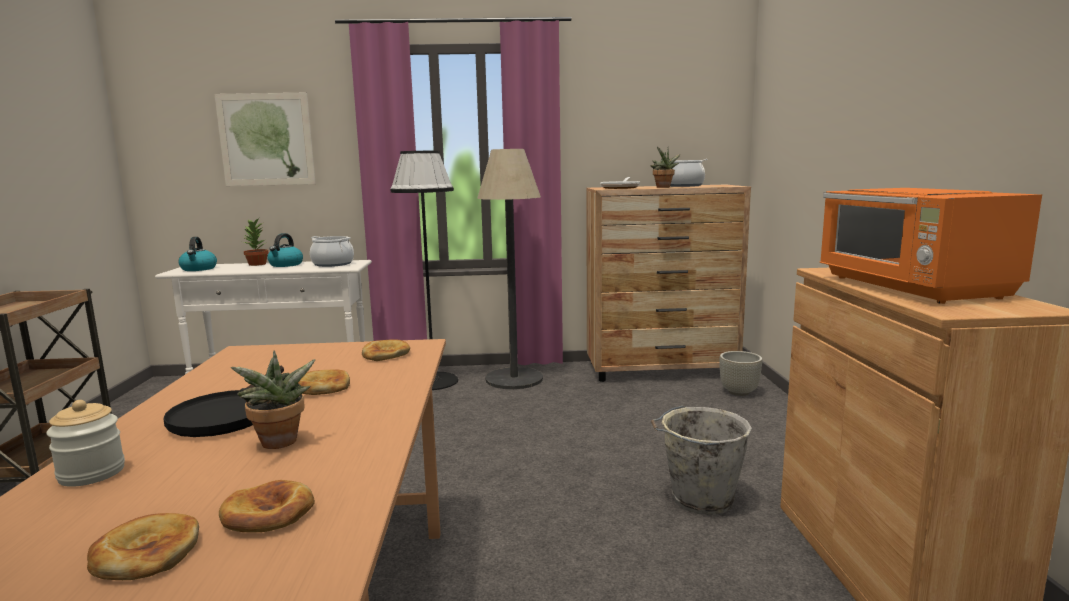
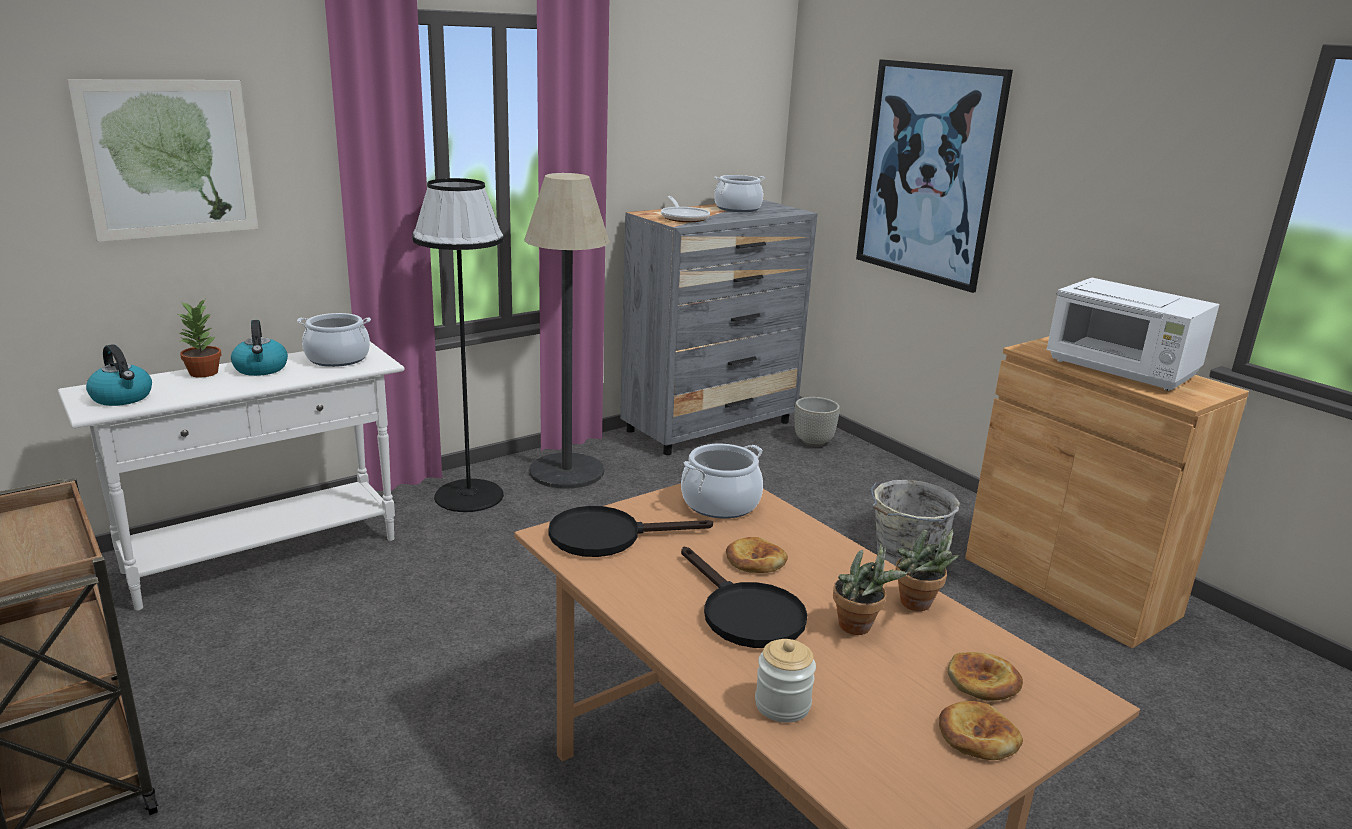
camera: 35 degrees left, 10 degrees up
bread [362,339,410,361] -> cooking pot [681,444,763,519]
brown dresser [586,185,751,382] -> grey dresser [620,200,818,455]
potted plant [651,147,681,188] -> potted plant moved to [895,529,959,611]
orange microwave [820,188,1042,304] -> white microwave [1046,278,1220,391]
none -> black frying pan [549,506,713,557]
none -> picture [856,59,1013,293]

